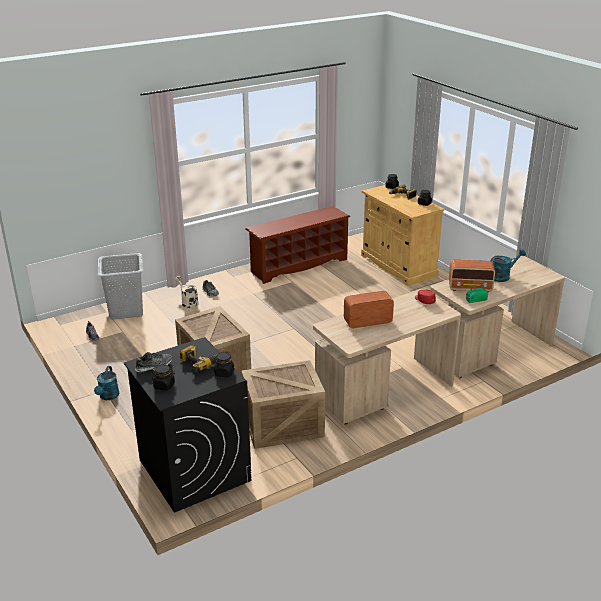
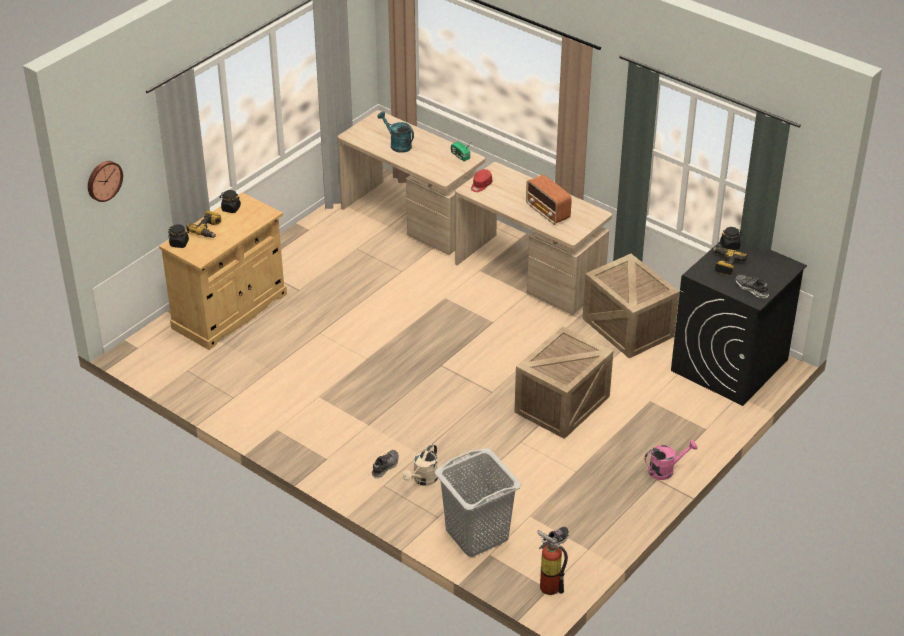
camera: 110 degrees left, 10 degrees up
turquoise watering can [94,366,120,400] -> pink watering can [644,440,698,480]
black jar [152,365,175,391] -> none
brown shoe rack [245,206,350,284] -> none
radio [449,260,495,292] -> none
none -> wall clock [88,161,123,202]
none -> fire extinguisher [537,530,568,595]

